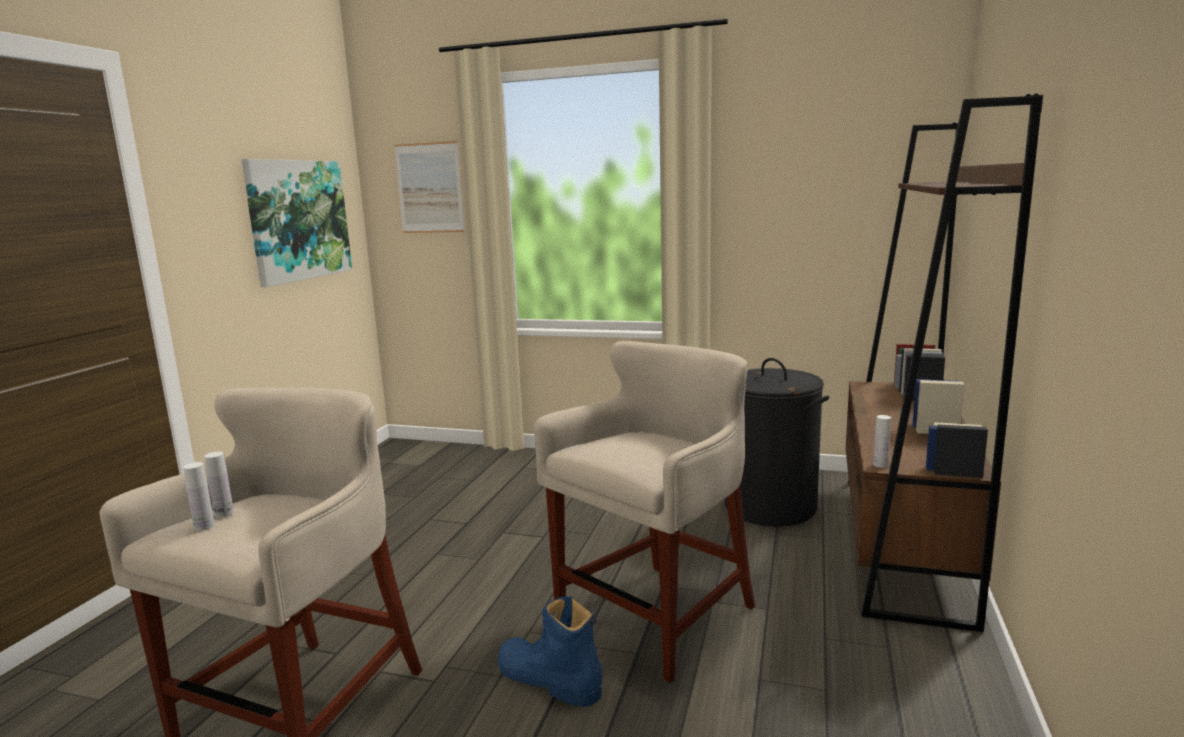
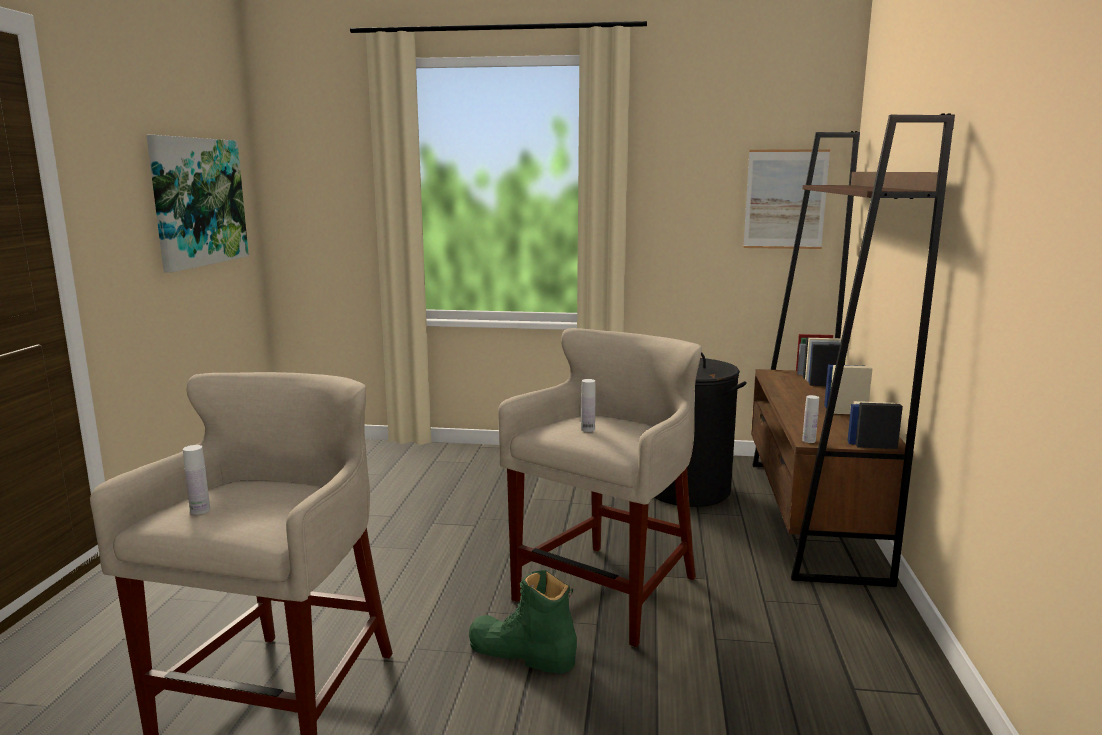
camera: 10 degrees left, 0 degrees up
white bottle [204,452,234,518] -> white bottle moved to [581,379,596,432]
picture [394,141,465,233] -> picture moved to [743,149,830,249]
blue boot [498,596,602,707] -> green boot [469,570,577,674]

